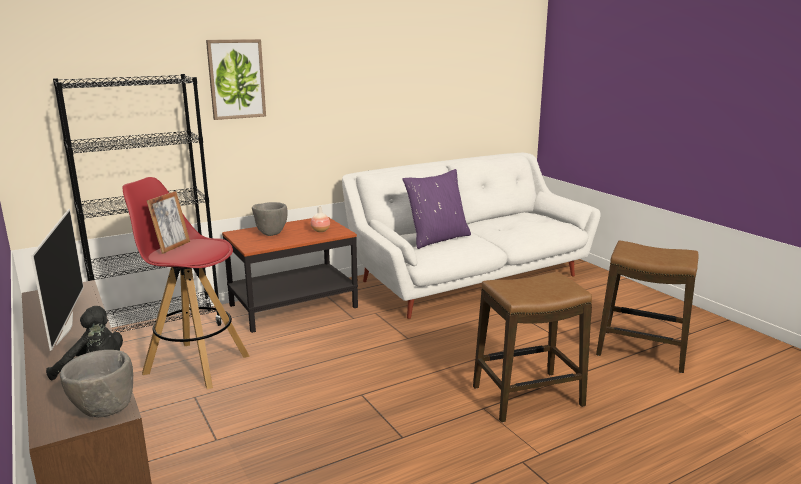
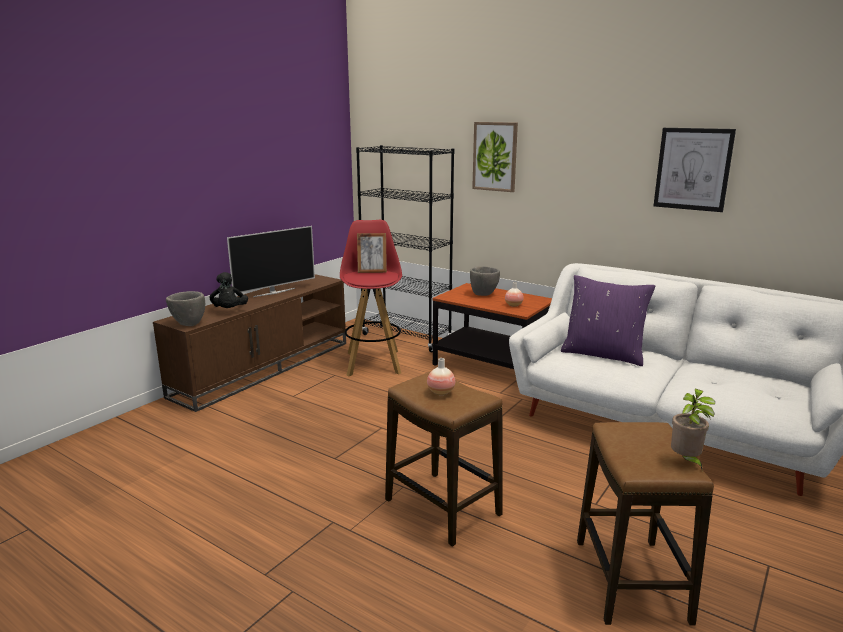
camera: 65 degrees right, 0 degrees up
none -> vase [427,358,455,395]
none -> picture [653,128,736,212]
none -> potted plant [671,389,715,469]

